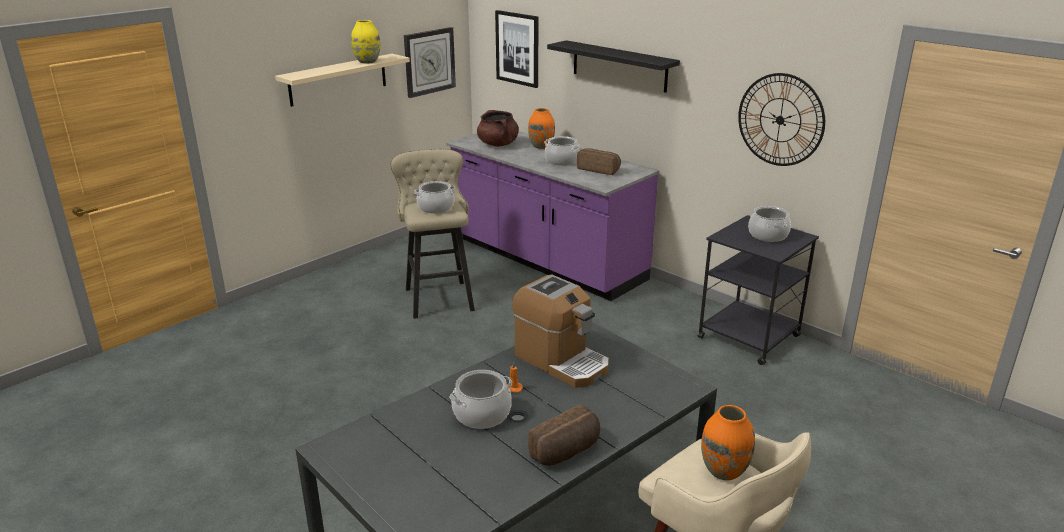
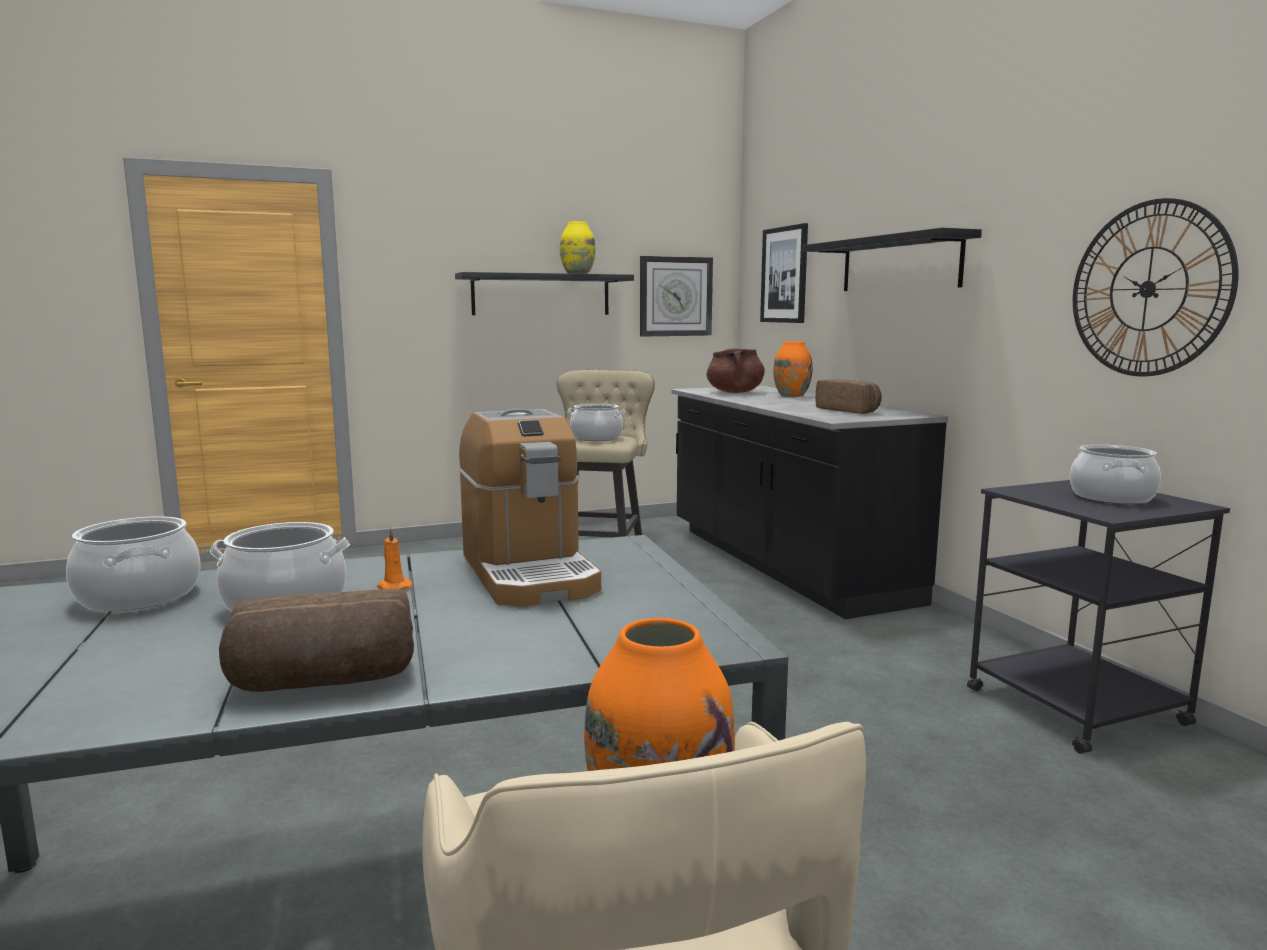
camera: 25 degrees right, 15 degrees down
beige shelf [275,54,410,107] -> black shelf [455,272,634,315]
purple counter [446,131,659,301] -> black counter [672,386,948,619]
cooking pot [544,136,580,166] -> cooking pot moved to [66,516,201,611]

